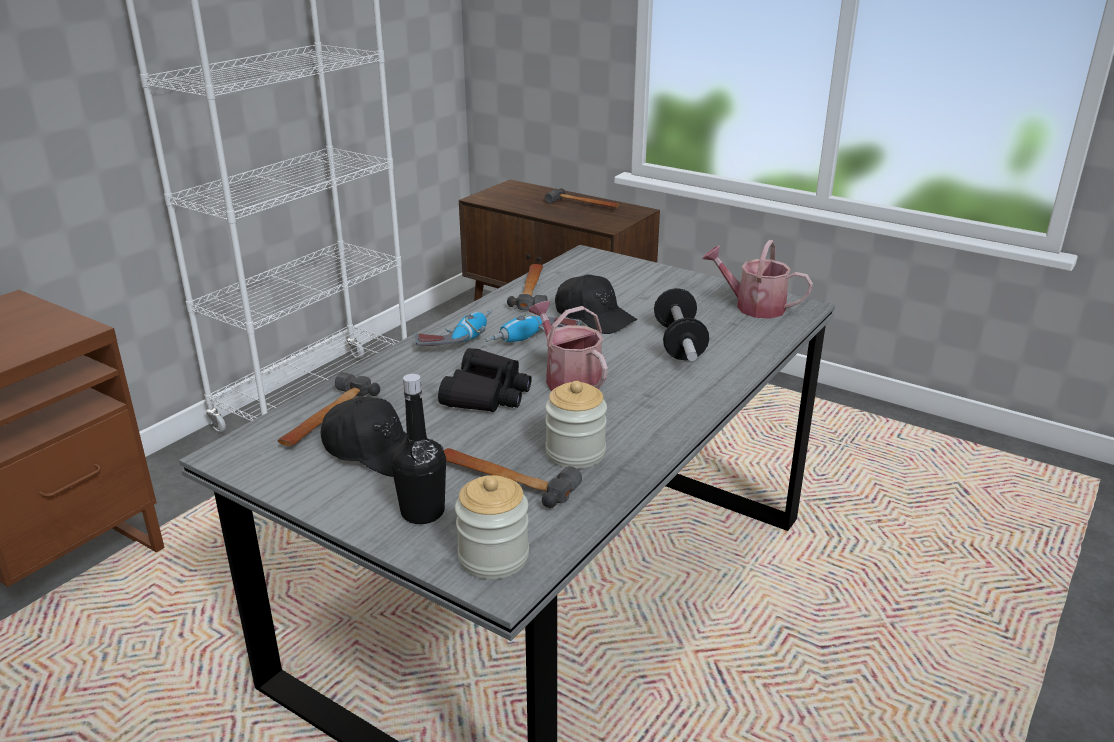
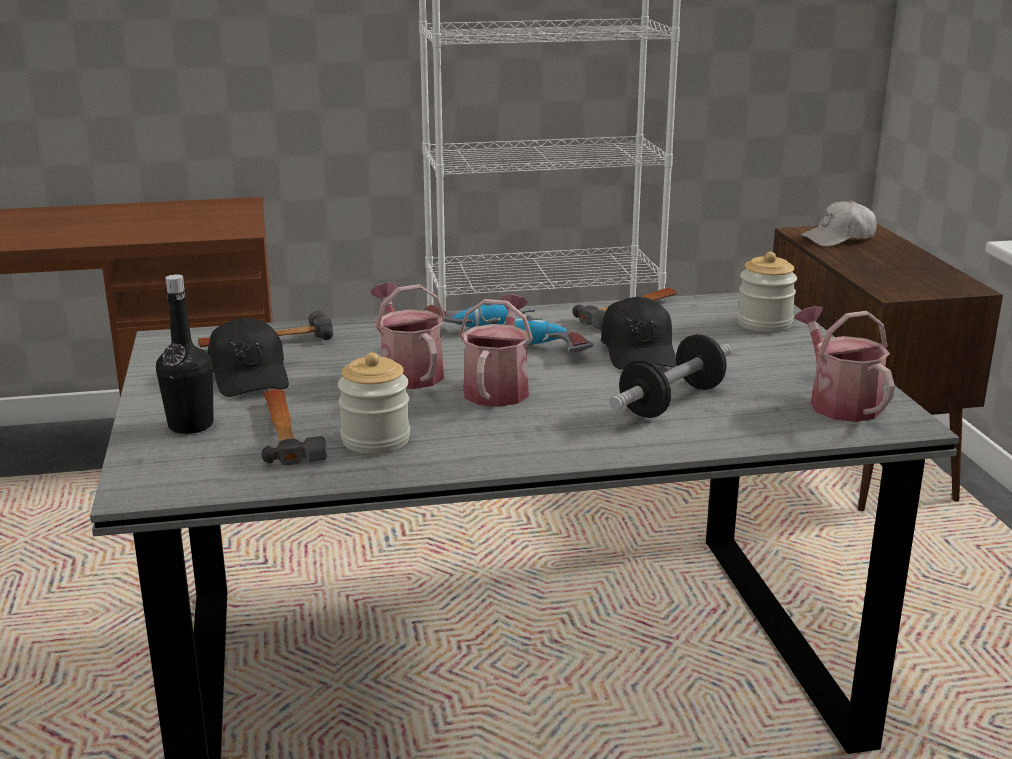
camera: 45 degrees right, 5 degrees down
black binoculars [438,348,532,412] -> watering can [370,282,445,389]
jar [455,475,529,579] -> jar moved to [737,252,797,332]
hammer [545,188,620,208] -> none
none -> white cap [800,201,877,247]

